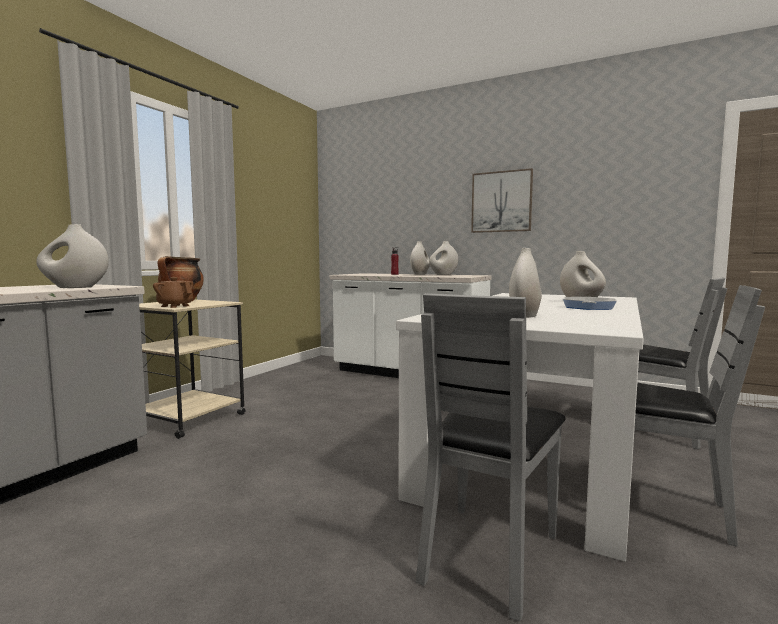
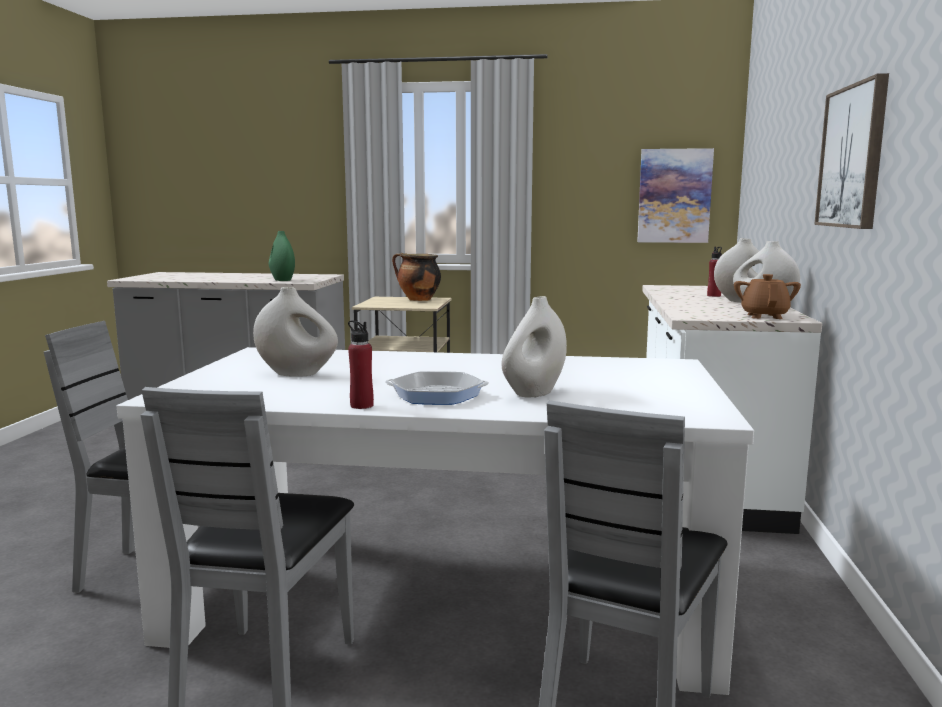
camera: 70 degrees right, 5 degrees up
white vase [36,224,109,288] -> green vase [269,231,295,281]
brown teapot [153,277,193,308] -> brown teapot moved to [734,274,801,319]
none -> red bottle [348,320,374,409]
none -> picture [637,148,714,243]

